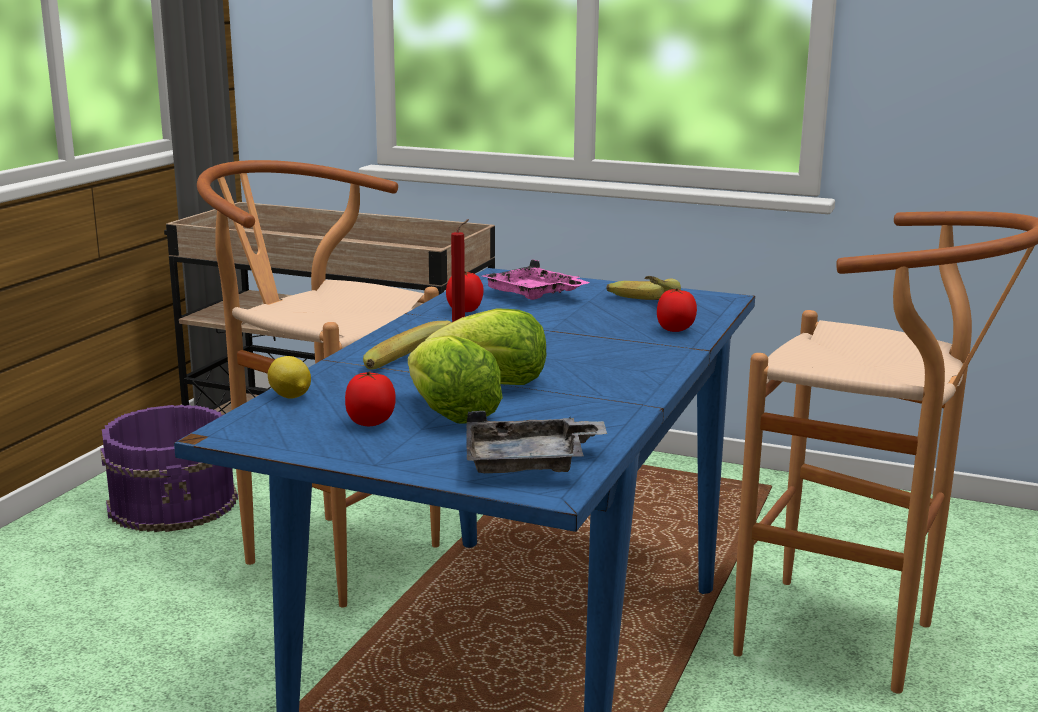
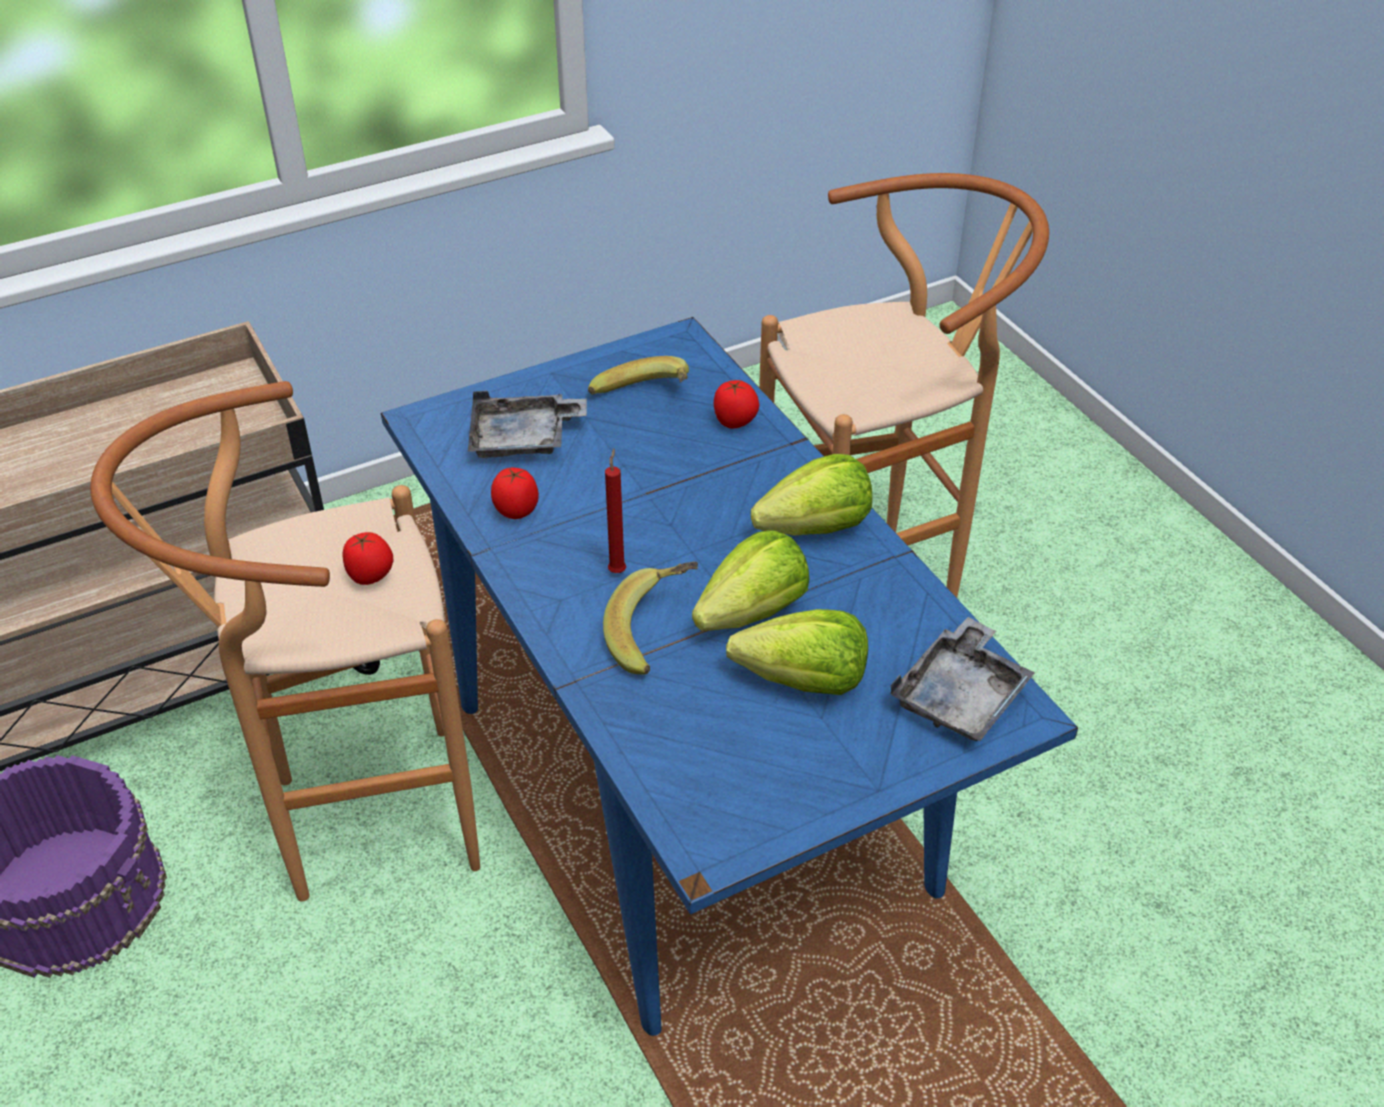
camera: 50 degrees left, 25 degrees up
lemon [268,356,311,399] -> none
tomato [345,371,396,426] -> tomato moved to [343,532,393,585]
pink tray [482,259,590,300] -> grey tray [468,391,587,458]
none -> lettuce [751,454,872,536]

